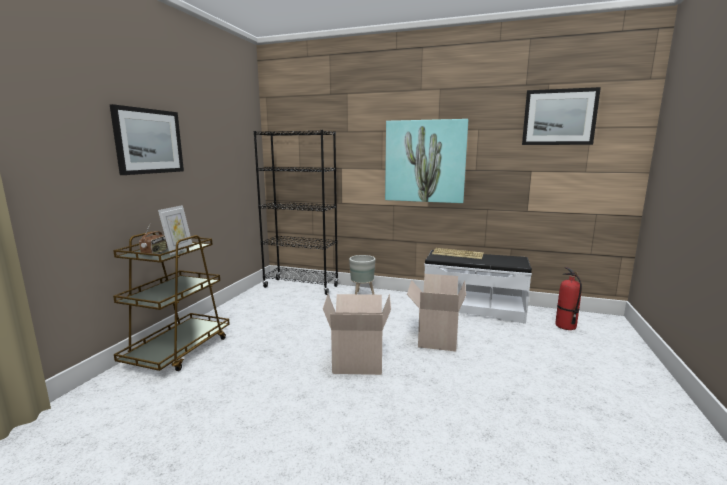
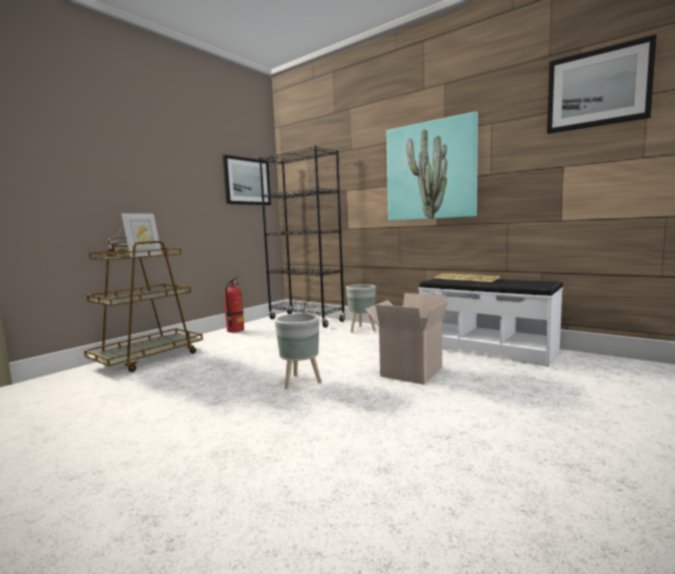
camera: 20 degrees right, 5 degrees down
picture [110,104,184,175] -> picture moved to [222,155,271,205]
cardboard box [323,294,391,375] -> grey planter [275,313,321,389]
fire extinguisher [555,267,582,330] -> fire extinguisher moved to [224,277,244,333]

